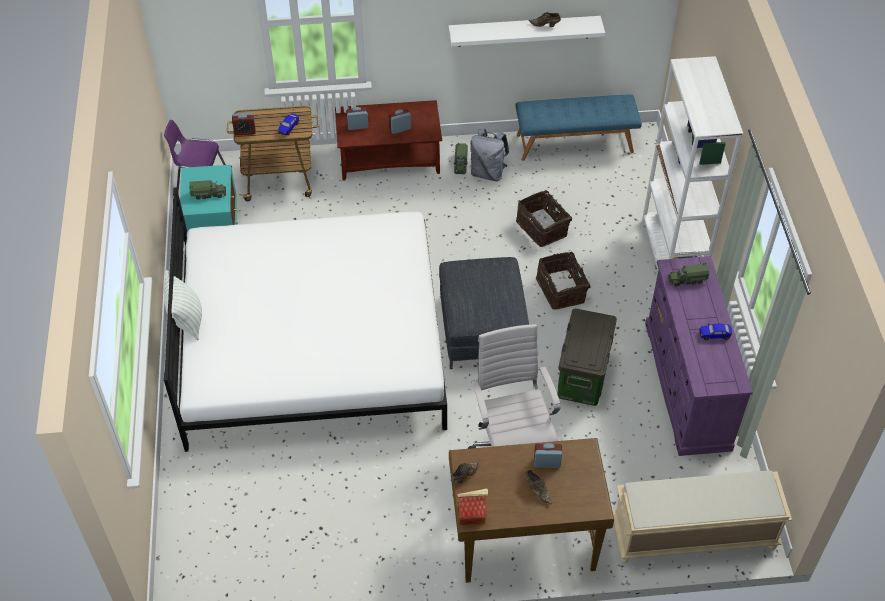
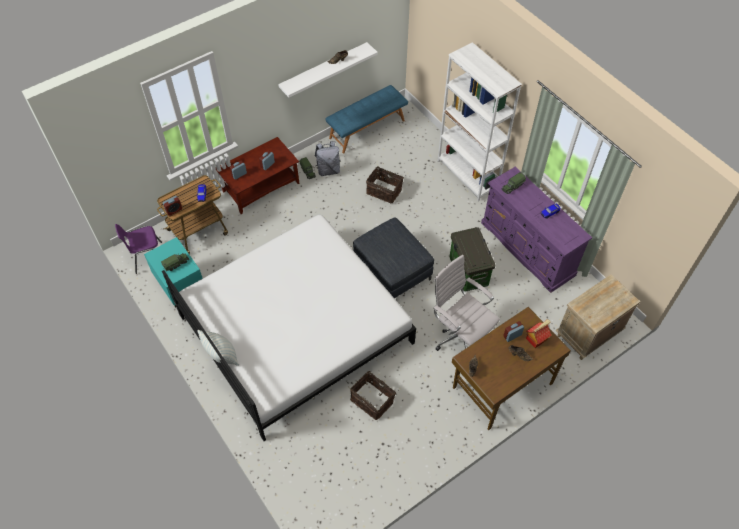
camera: 30 degrees left, 5 degrees up
toy house [457,489,488,525] -> toy house moved to [526,319,551,348]
basket [536,252,591,310] -> basket moved to [350,368,396,420]
beige bench [612,470,792,563] -> beige nightstand [556,274,640,360]

